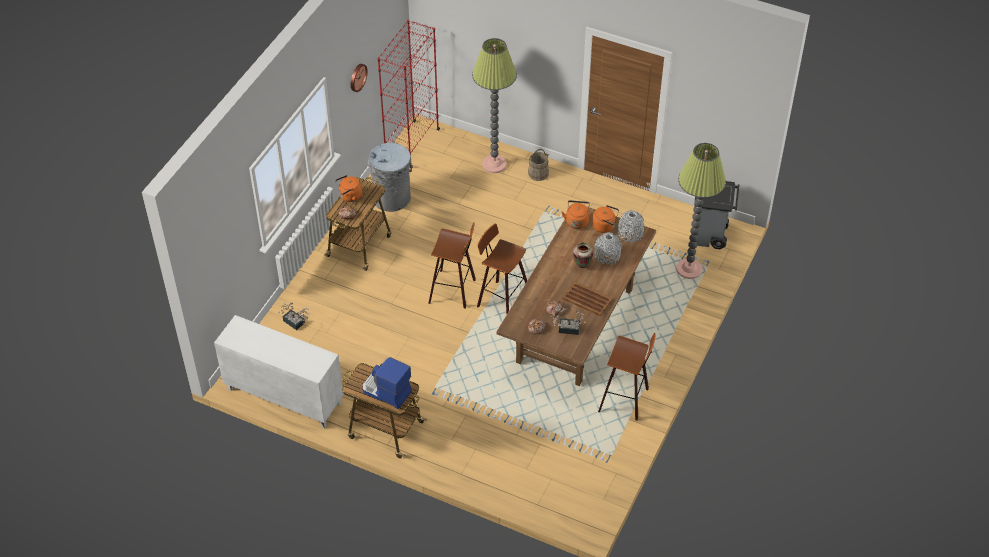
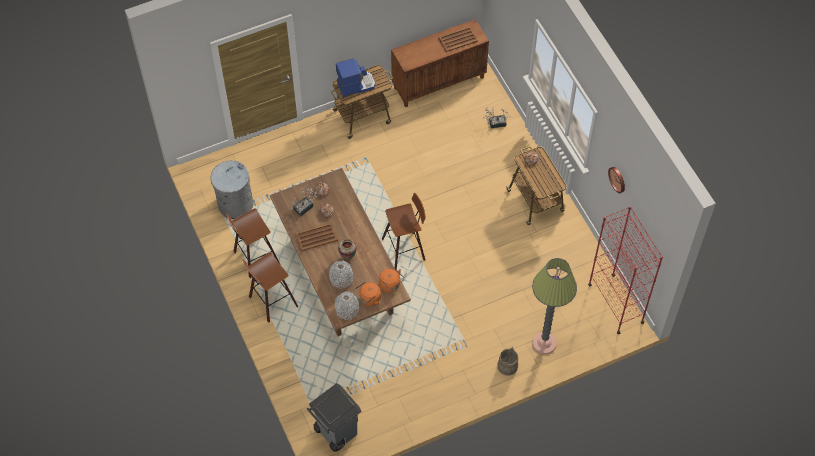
camera: 130 degrees right, 10 degrees up
white cabinet [214,315,343,429] -> brown cabinet [391,19,489,107]
orange kettle [335,175,362,202] -> none
grey trash can [368,143,412,212] -> grey trash can moved to [210,161,253,219]
stool [428,222,476,309] -> stool moved to [243,252,298,323]
floor lamp [676,143,726,279] -> none
none -> brown tray [438,26,478,52]

